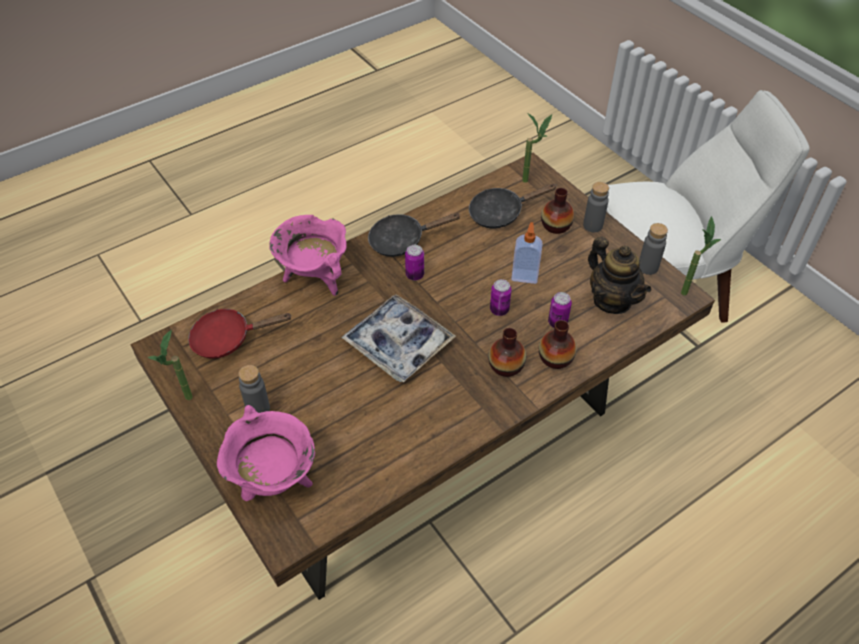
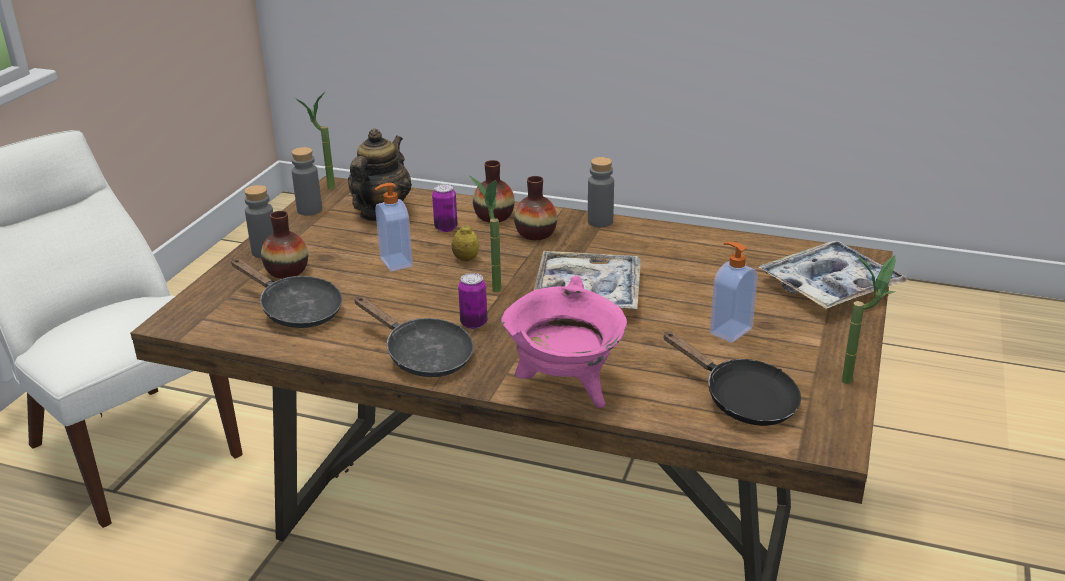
camera: 125 degrees left, 20 degrees down
red frying pan [188,309,292,358] -> black frying pan [663,332,801,426]
pink cooking pot [217,405,315,501] -> tray [759,241,909,309]
grey bottle [238,365,270,413] -> grey bottle moved to [588,157,614,227]
can [490,279,512,316] -> lemon [451,225,479,261]
potted plant [522,113,552,183] -> potted plant moved to [469,175,501,292]
none -> soap dispenser [710,242,758,343]

